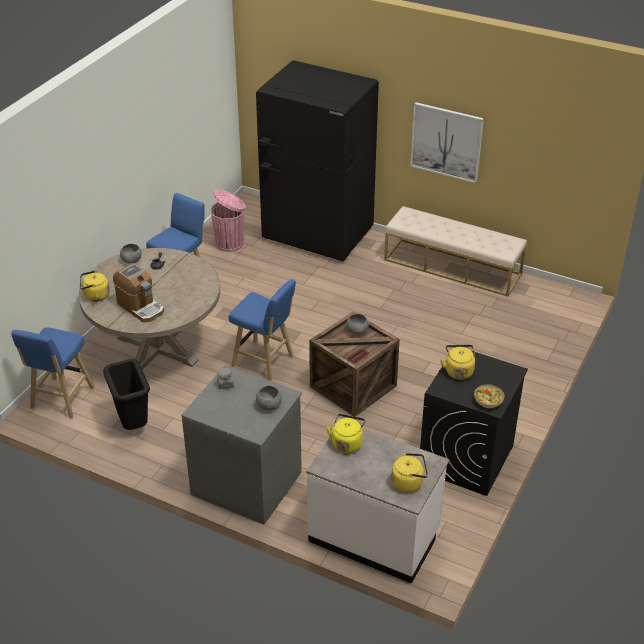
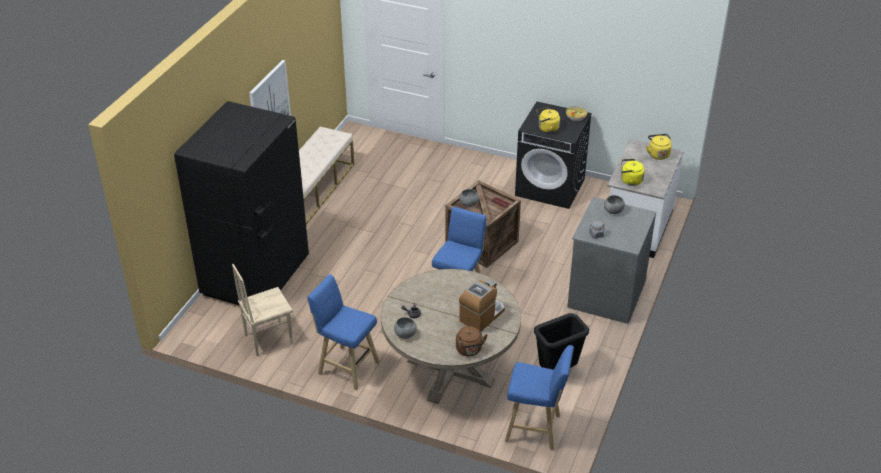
camera: 95 degrees left, 0 degrees up
yellow kettle [80,271,110,302] -> brown kettle [456,326,488,356]
pink trash can [211,189,246,252] -> beige chair [232,264,293,356]

